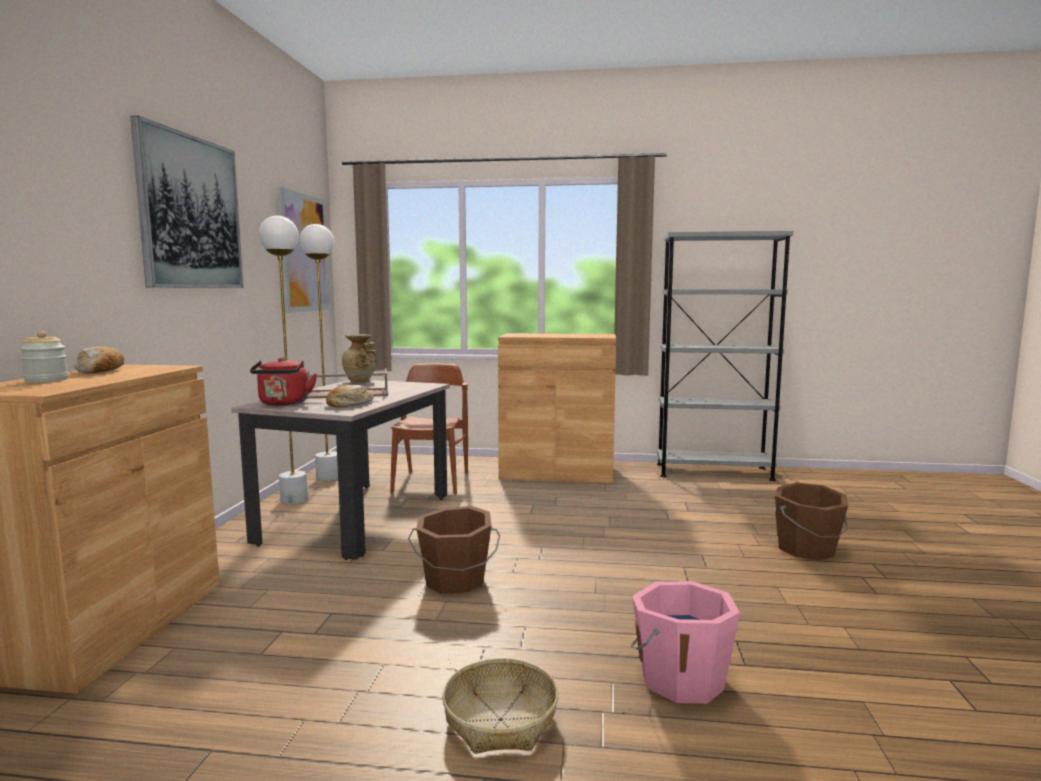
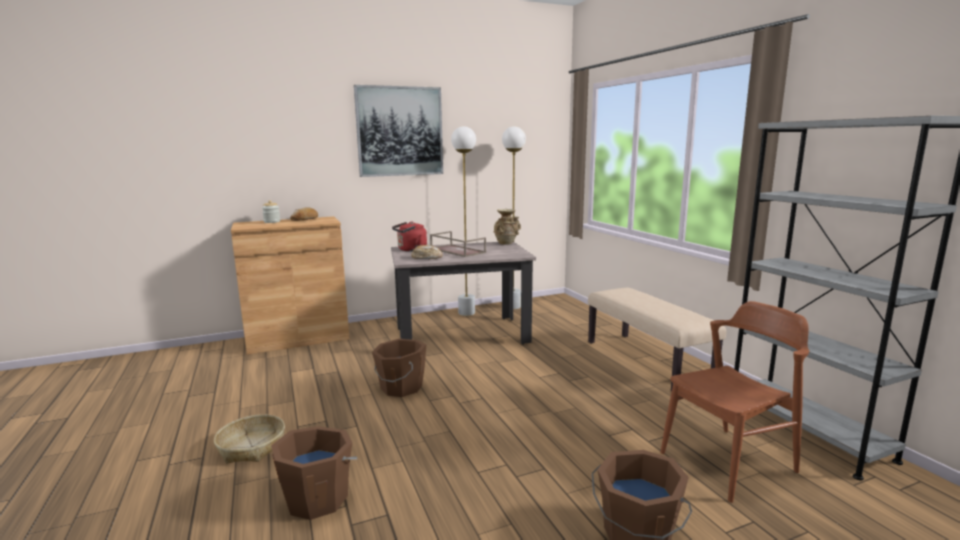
camera: 60 degrees right, 5 degrees up
picture [277,187,330,313] -> none
brown chair [390,364,468,495] -> brown chair moved to [660,301,809,503]
brown cabinet [498,333,616,483] -> beige bench [588,287,726,392]
pink bucket [631,581,740,704] -> brown bucket [271,426,358,520]

